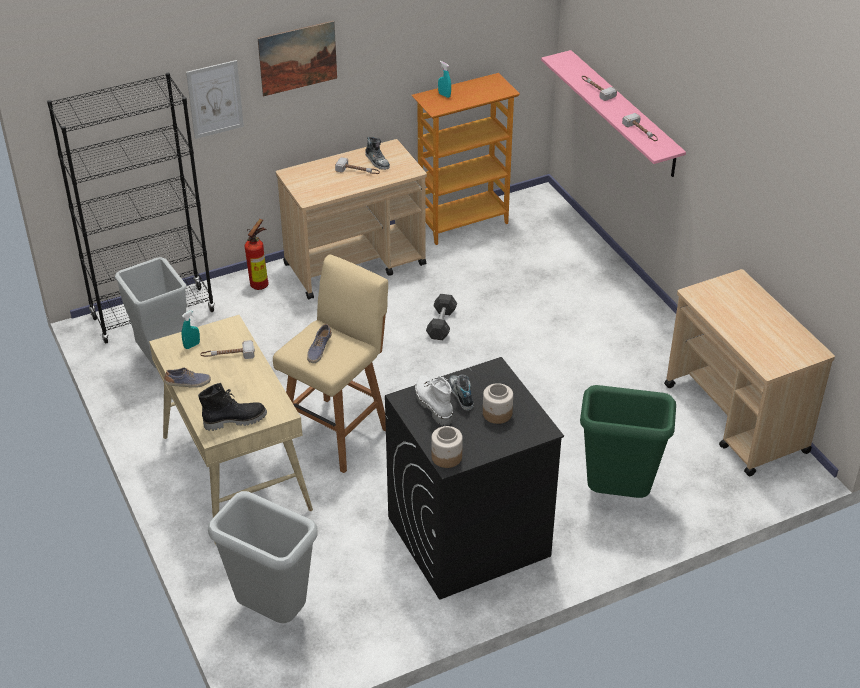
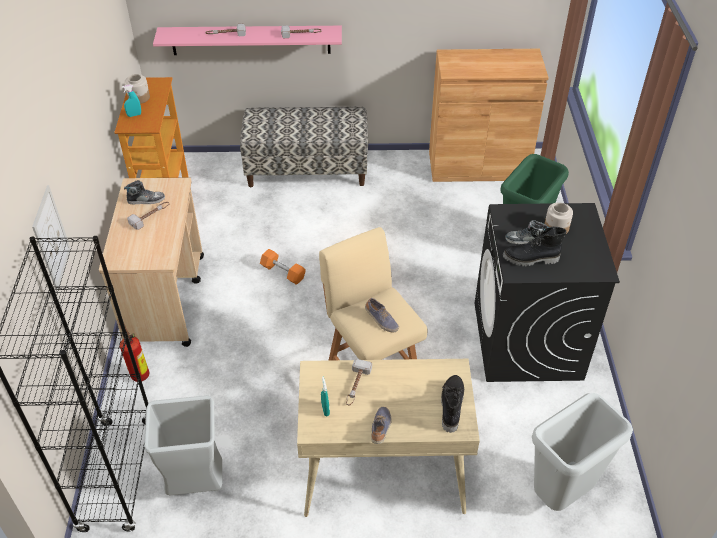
camera: 65 degrees left, 5 degrees up
picture [258,21,337,97] -> none
white boot [415,375,453,426] -> black boot [502,227,567,266]
grey dumbbell [426,294,457,340] -> orange dumbbell [260,249,306,285]
jar [431,426,463,468] -> jar moved to [124,74,150,104]
beige cart [664,269,835,476] -> brown cabinet [429,49,548,182]
none -> bench [240,107,368,187]

